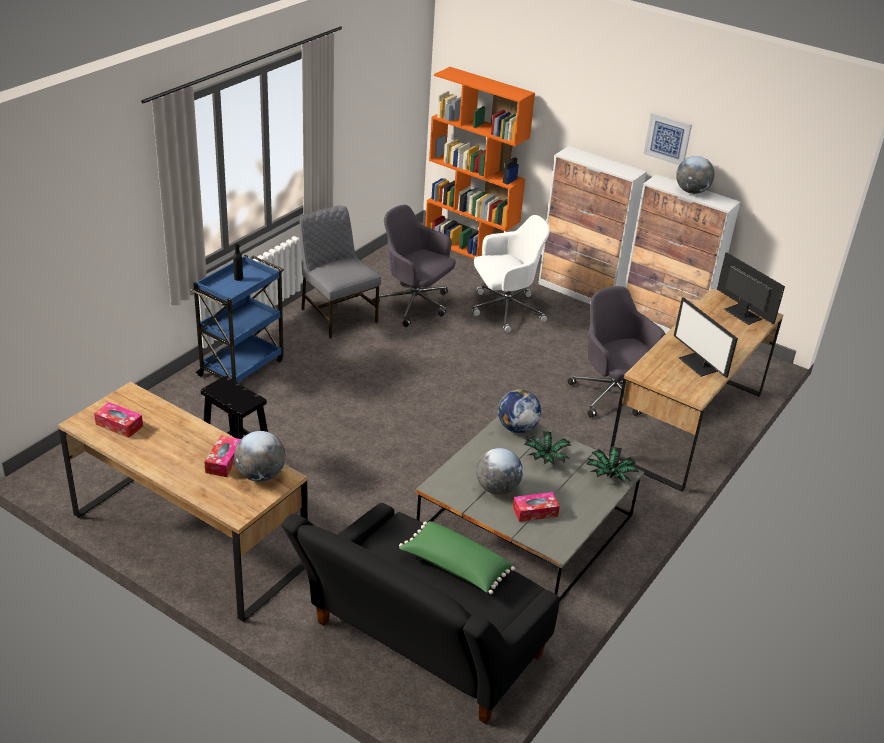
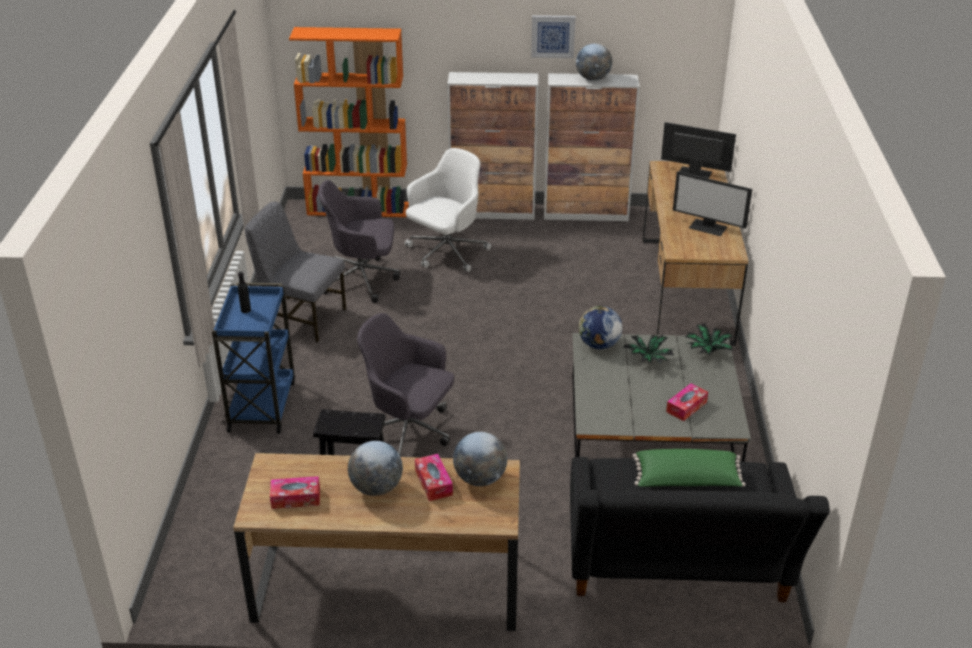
camera: 30 degrees left, 0 degrees up
globe [476,448,523,495] -> globe moved to [348,441,403,496]
grey office chair [568,286,665,418] -> grey office chair moved to [357,313,454,455]

